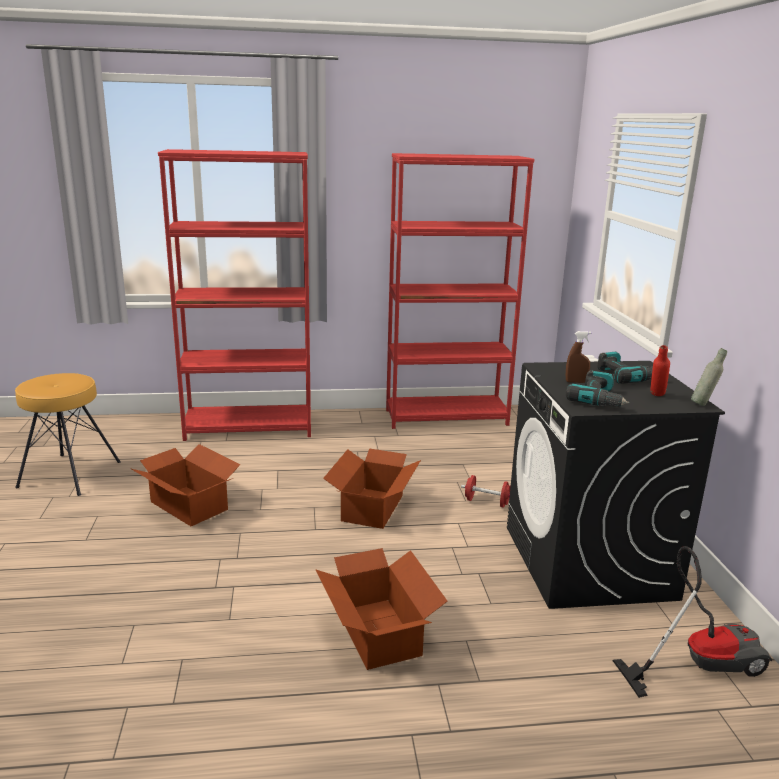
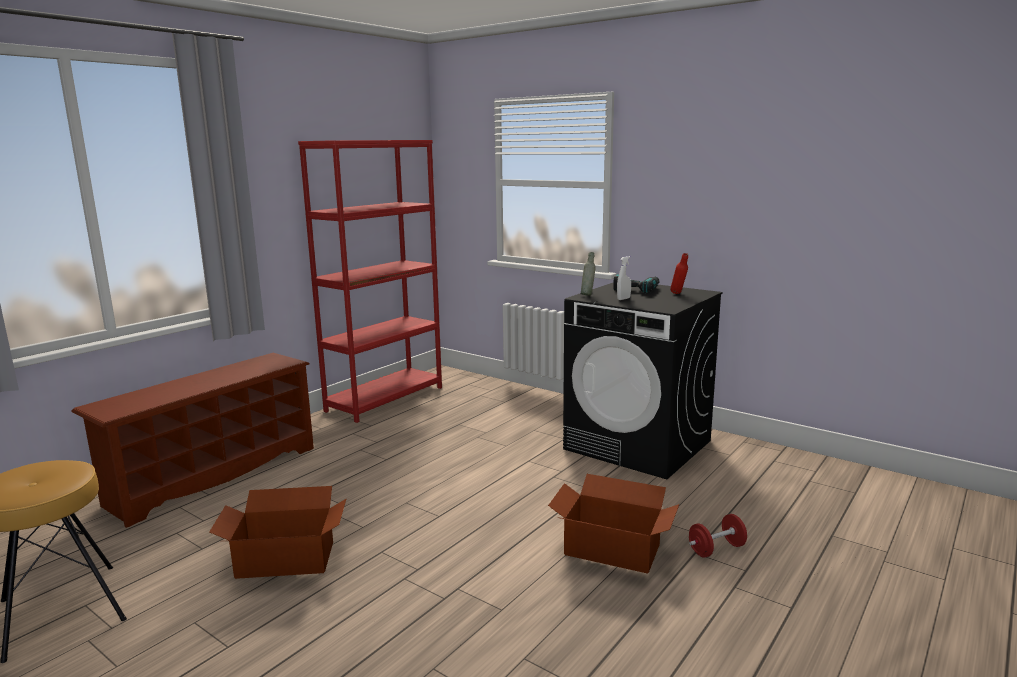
camera: 45 degrees left, 5 degrees down
red bookcase [158,149,311,441] -> brown shoe rack [71,353,314,528]
cardboard box [323,448,421,529] -> none
red dumbbell [461,475,511,508] -> red dumbbell moved to [689,514,747,558]
brown spray bottle [566,331,592,383] -> white spray bottle [617,256,631,300]
power drill [566,370,629,407] -> none
vacuum cleaner [613,546,772,698] -> none
grey bottle [691,348,727,406] -> grey bottle moved to [581,252,596,296]

